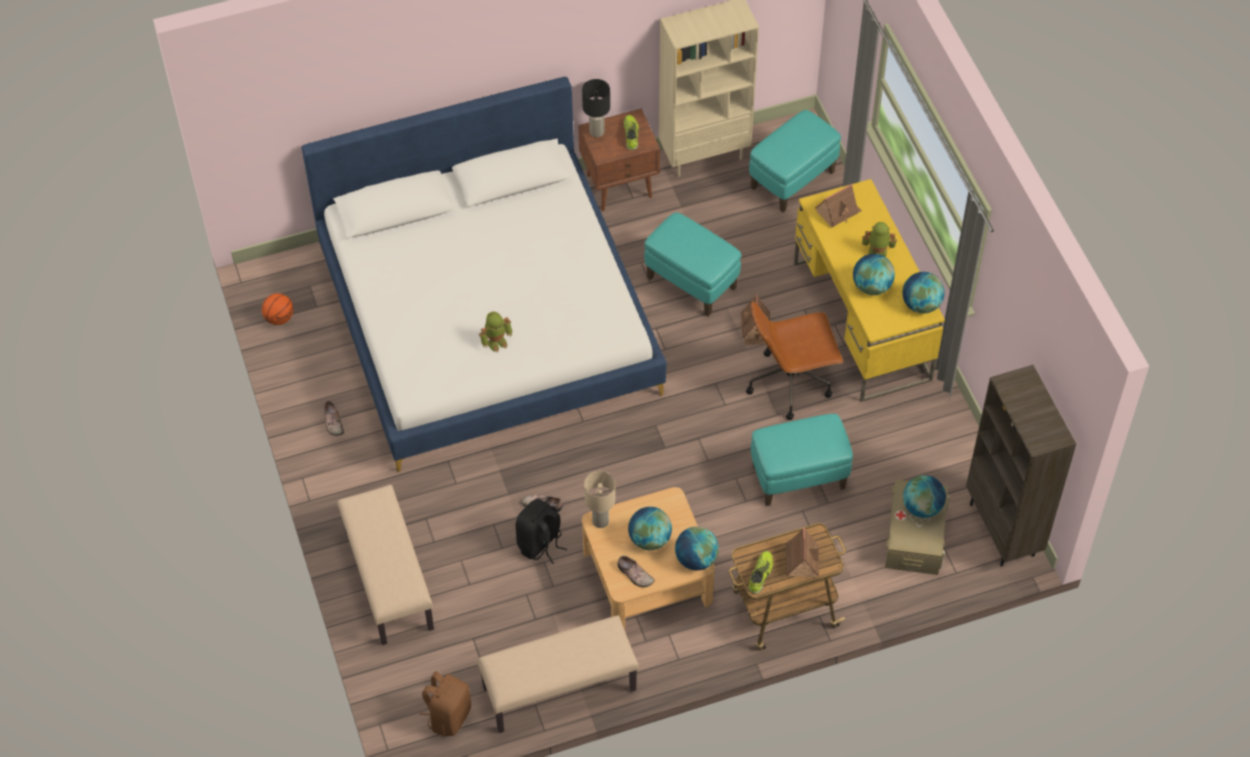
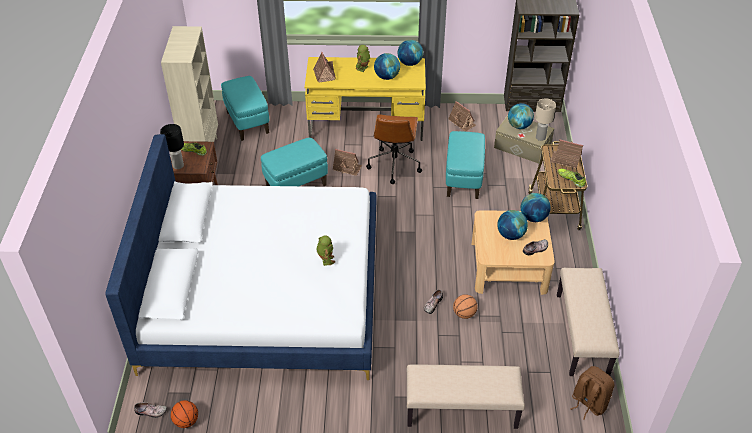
camera: 70 degrees left, 10 degrees down
shoe [324,401,344,436] -> shoe moved to [134,402,167,418]
black backpack [516,499,567,564] -> basketball [453,294,478,319]
beige table lamp [584,471,616,528] -> beige table lamp moved to [535,98,556,141]
none -> toy house [448,101,476,132]

